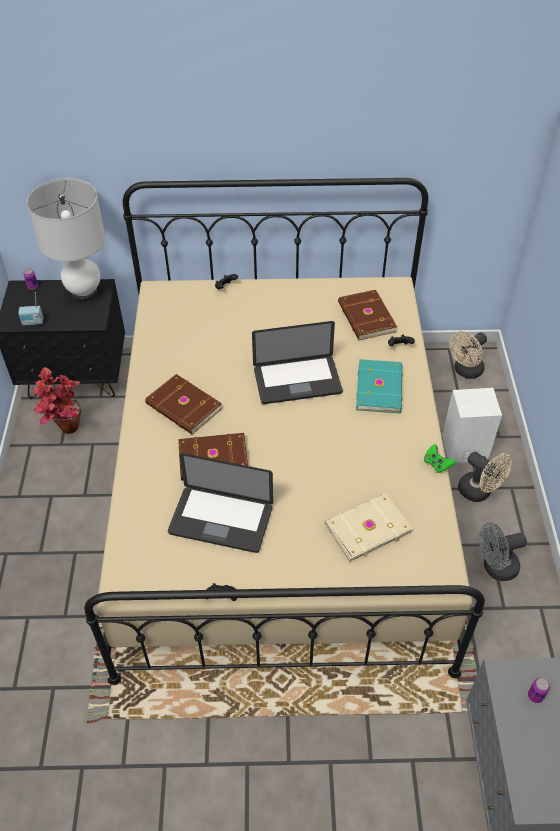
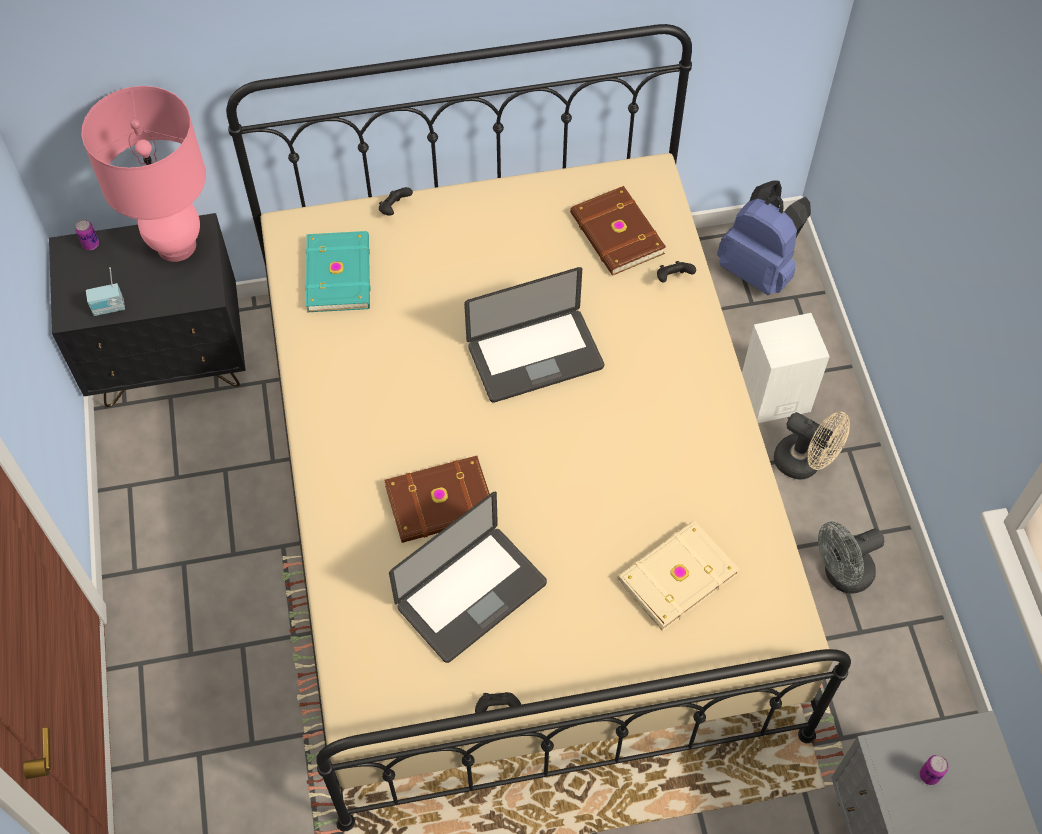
camera: 10 degrees left, 10 degrees up
white table lamp [27,178,105,302] -> pink table lamp [81,86,206,262]
potted plant [32,367,81,434] -> none
brown book [145,374,222,435] -> none
laptop [168,453,273,553] -> laptop turned 45 degrees counterclockwise [389,492,547,663]
turquoise book [356,359,403,413] -> turquoise book moved to [305,231,370,312]
green game controller [424,444,456,473] -> none
beige fan [449,331,487,379] -> blue backpack [717,180,811,295]

